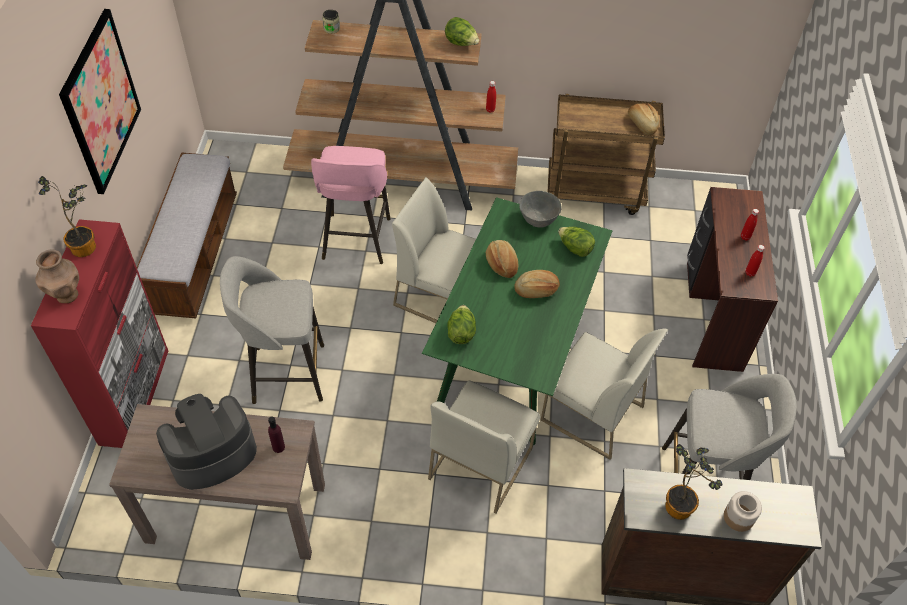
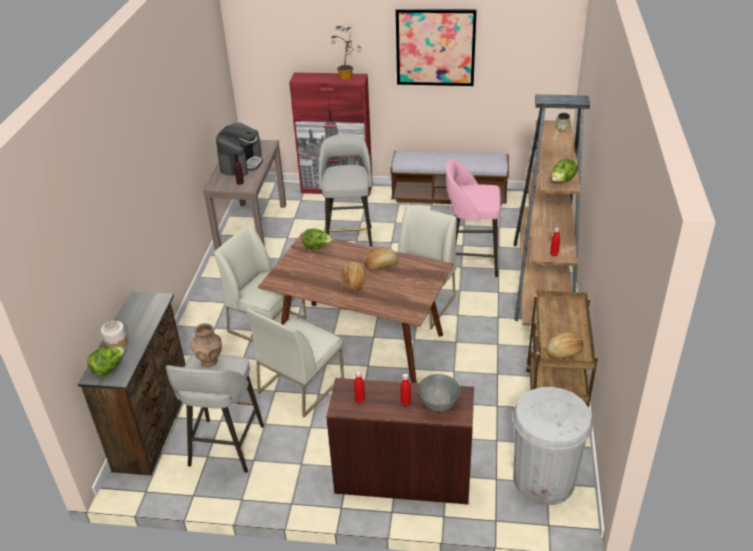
camera: 95 degrees right, 15 degrees down
brown vase [35,250,79,303] -> brown vase moved to [190,323,222,367]
coffee machine [156,394,257,490] -> coffee machine turned 45 degrees clockwise [216,123,263,176]
green dining table [422,197,612,445] -> brown dining table [258,232,454,383]
grey bowl [519,191,562,228] -> grey bowl moved to [418,374,460,412]
lettuce [558,227,595,257] -> lettuce moved to [87,347,125,376]
potted plant [665,444,722,520] -> none
none -> white trash can [513,387,593,505]

